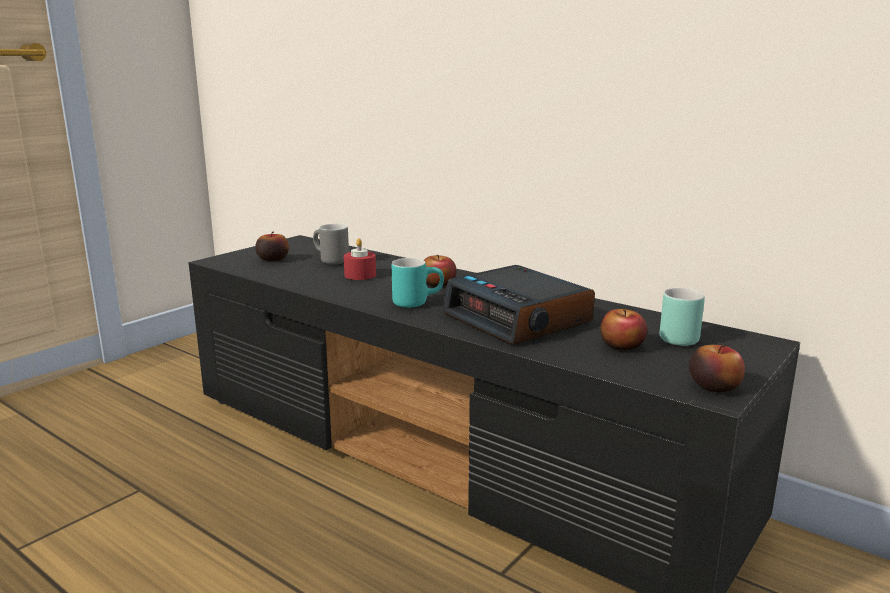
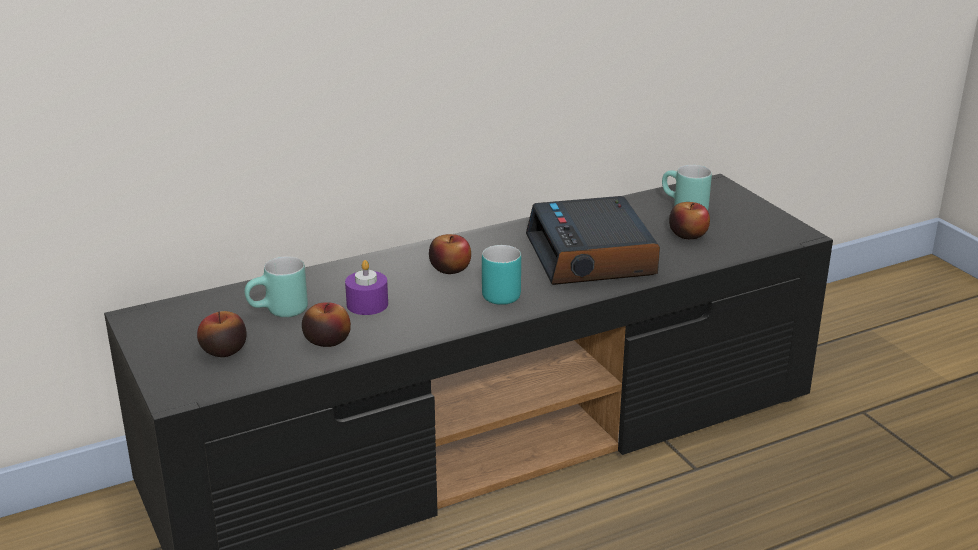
camera: 65 degrees left, 10 degrees up
grey mug [313,224,349,264] -> turquoise mug [245,256,308,317]
red candle [344,238,376,280] -> purple candle [345,260,388,315]
alarm clock [442,265,595,345] -> alarm clock turned 90 degrees clockwise [526,196,660,285]
apple [689,345,745,392] -> apple moved to [302,302,351,347]

